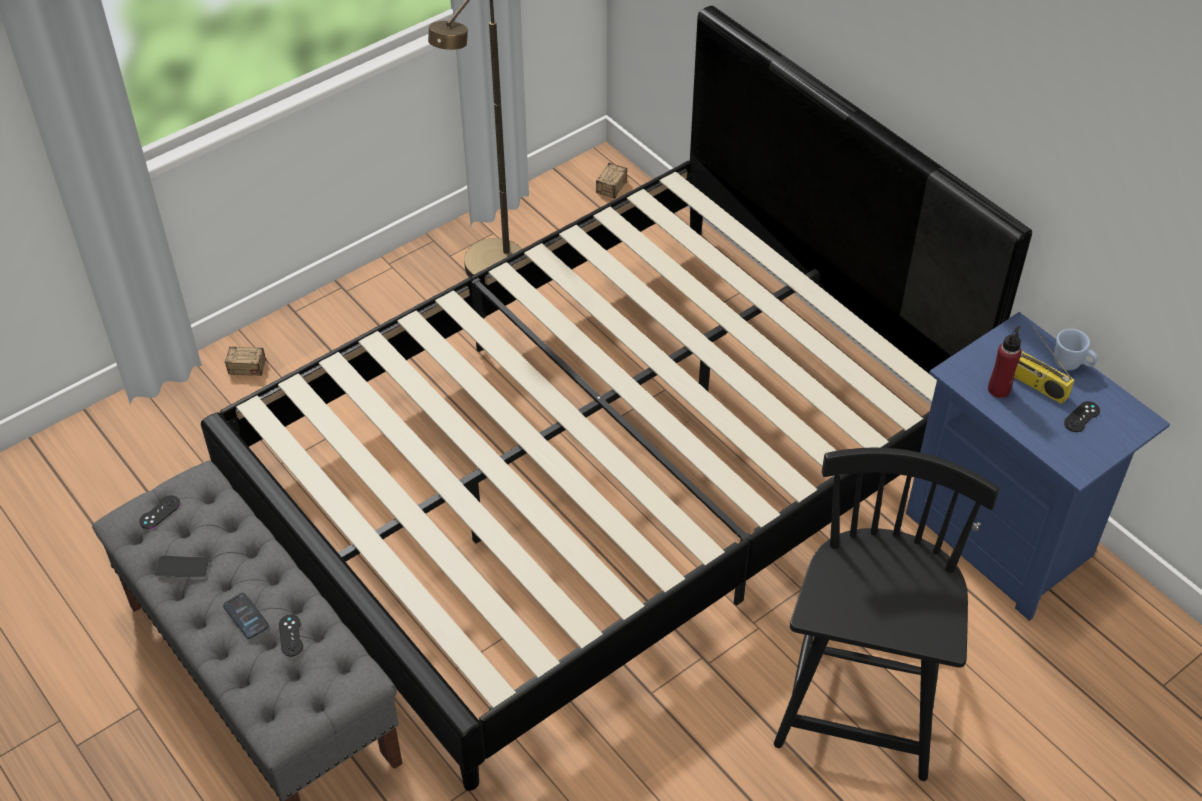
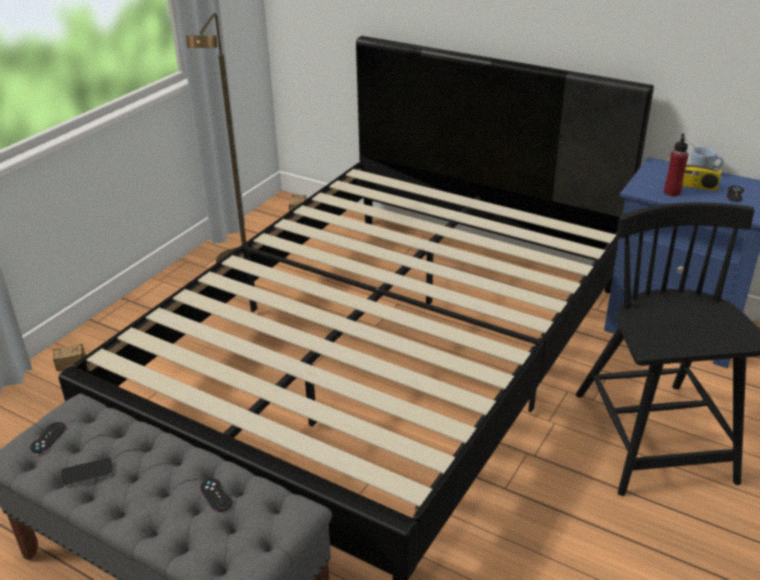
camera: 20 degrees left, 15 degrees down
phone [223,593,269,639] -> none

